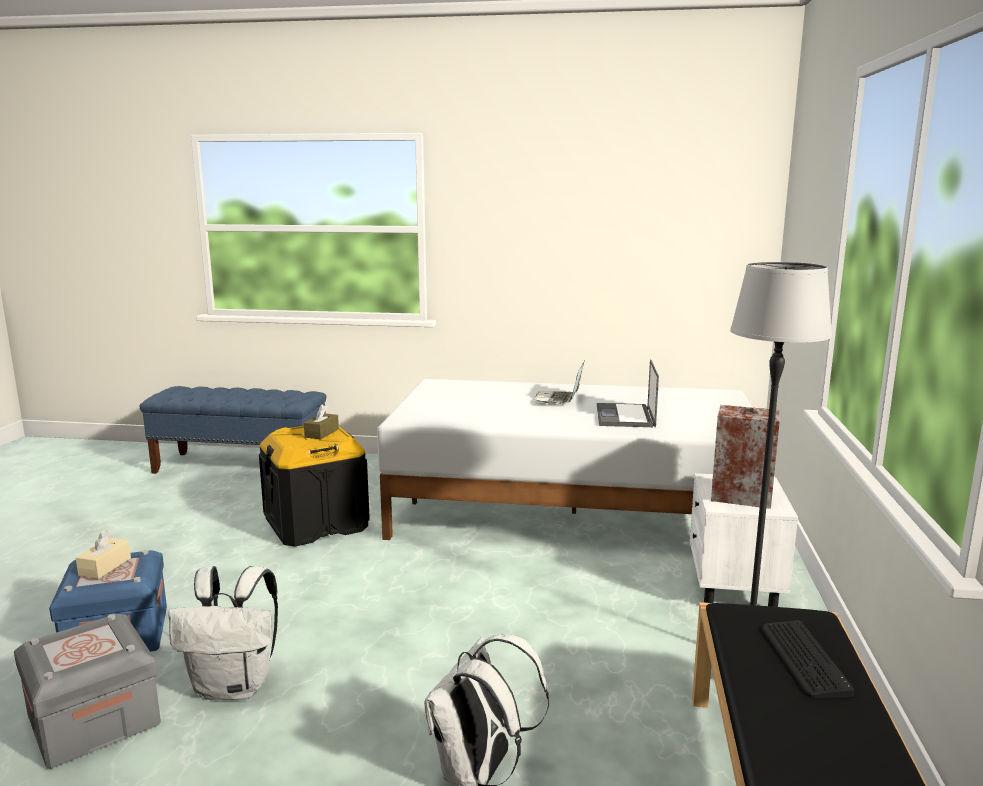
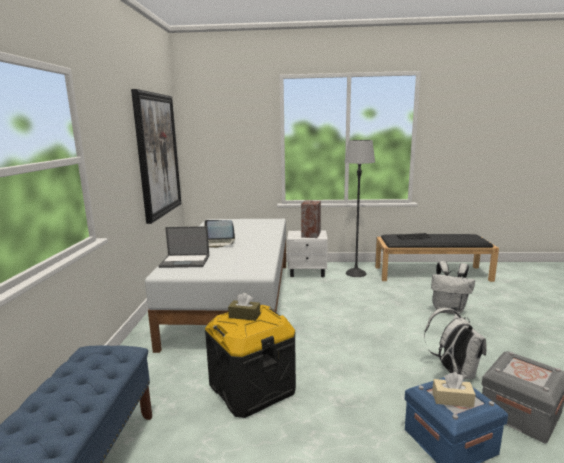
camera: 95 degrees left, 0 degrees up
laptop [597,360,659,427] -> laptop moved to [159,226,209,268]
none -> picture [131,89,181,224]

